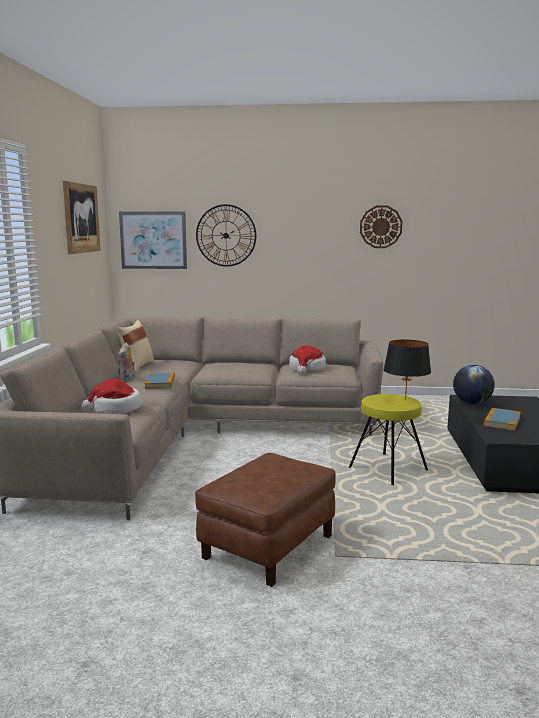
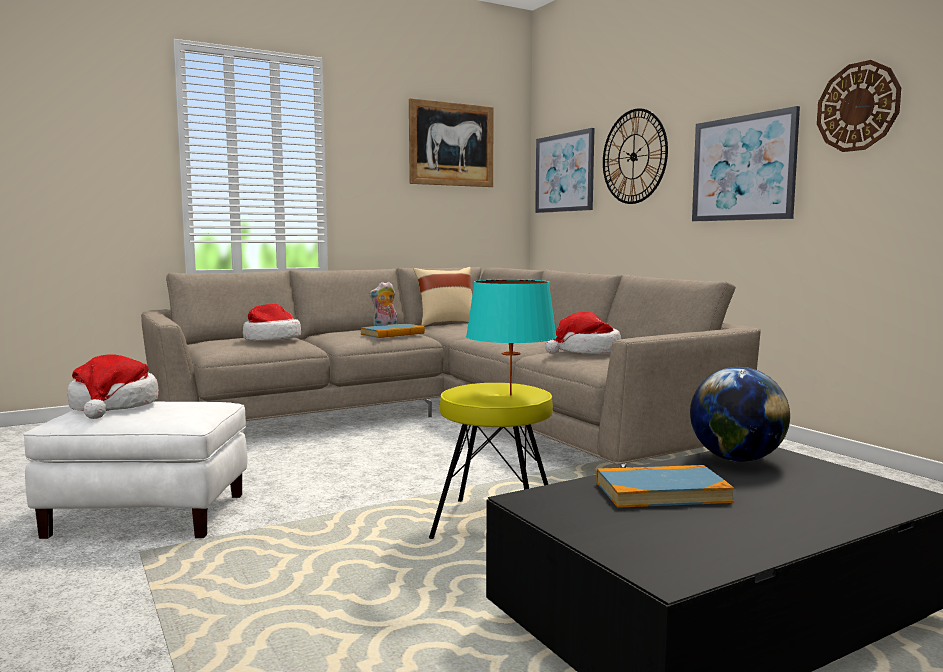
camera: 55 degrees right, 5 degrees down
brown ottoman [195,453,336,587] -> white ottoman [23,402,247,539]
black table lamp [383,340,431,400] -> turquoise table lamp [466,279,557,396]
none -> hat [67,355,159,419]
none -> picture [692,106,800,221]

